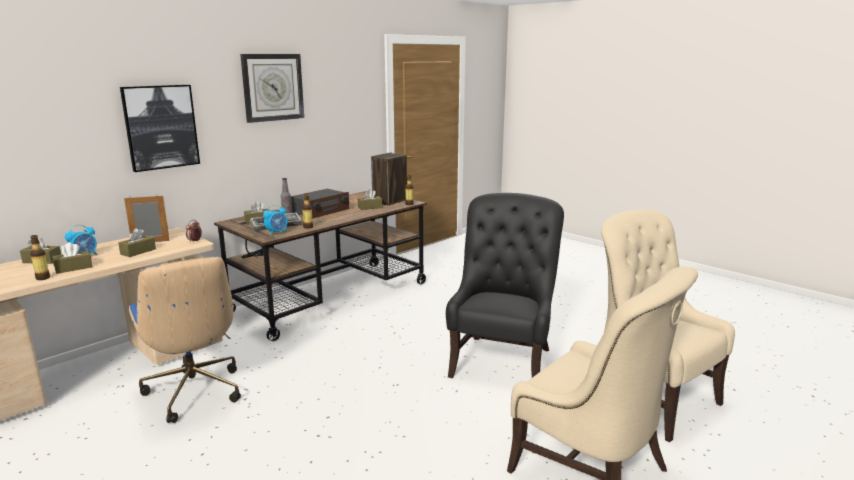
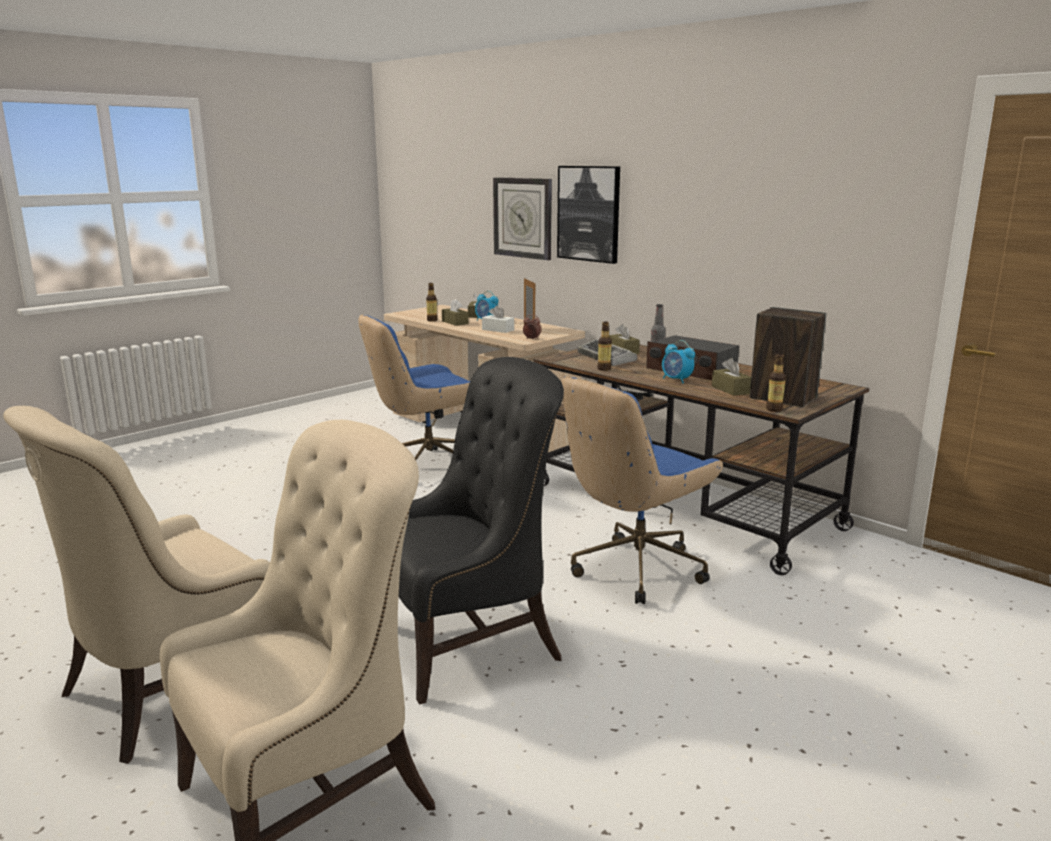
camera: 90 degrees right, 0 degrees up
brown tissue box [118,228,156,257] -> white tissue box [482,305,514,333]
wall clock [240,54,304,123] -> wall clock moved to [493,177,552,260]
alarm clock [263,205,287,235] -> alarm clock moved to [662,340,695,383]
black chair [446,193,564,378] -> black chair turned 45 degrees counterclockwise [399,357,564,705]
none -> blue office chair [561,376,723,604]

